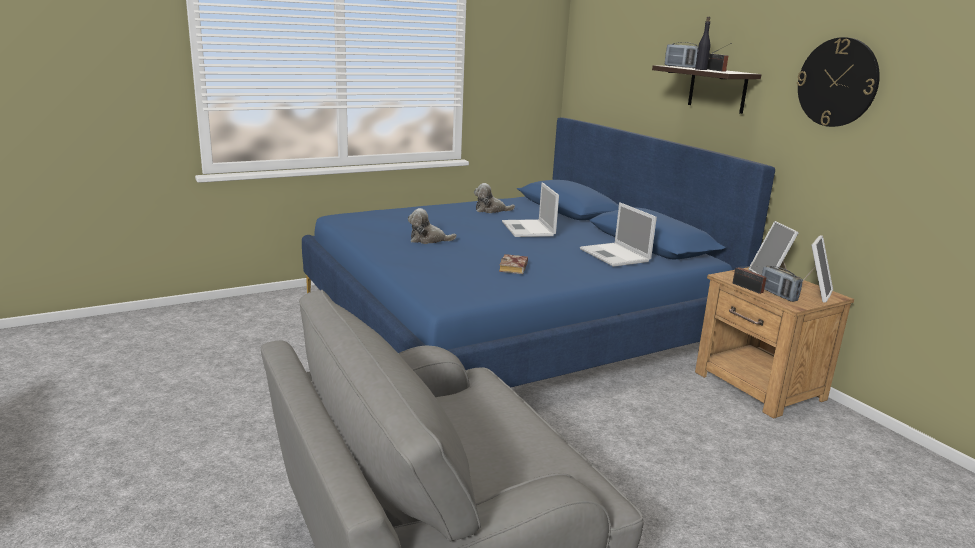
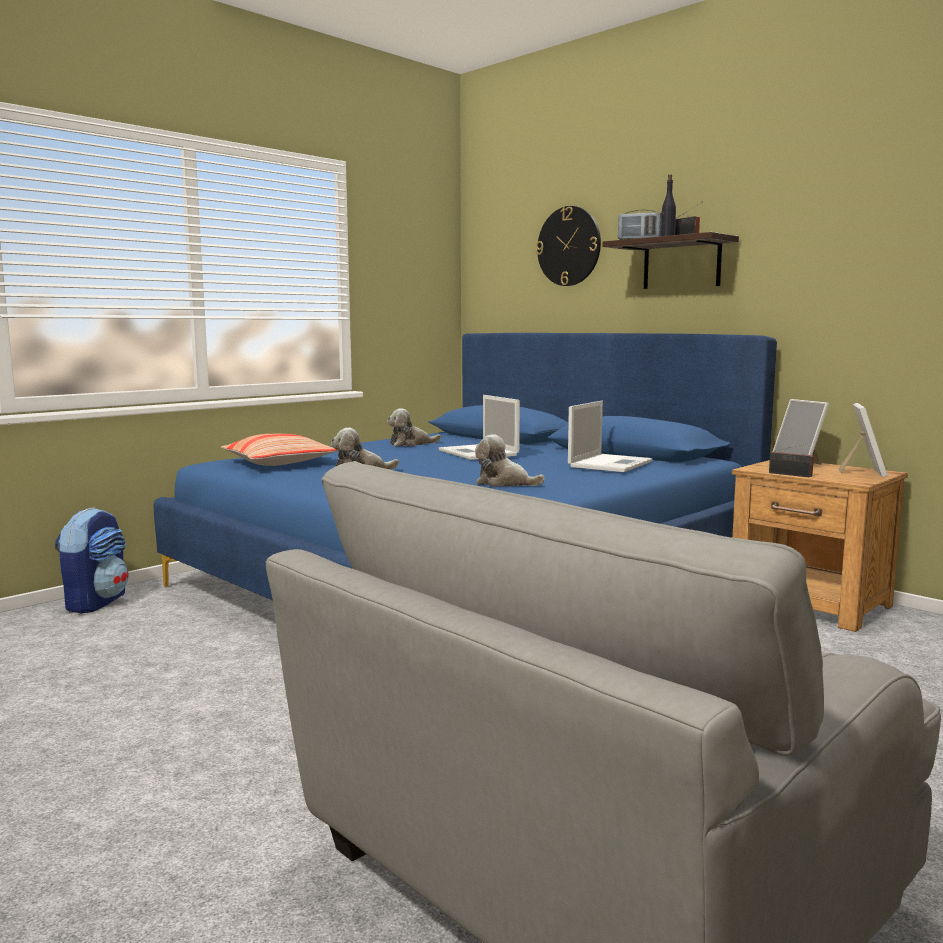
camera: 15 degrees left, 10 degrees down
book [499,254,528,274] -> plush toy [475,434,545,487]
laptop [580,202,657,267] -> laptop turned 105 degrees counterclockwise [568,401,653,472]
radio [762,265,803,302] -> none
wall clock [797,37,880,127] -> wall clock moved to [536,206,601,286]
none -> backpack [55,507,128,613]
none -> pillow [221,434,338,466]

